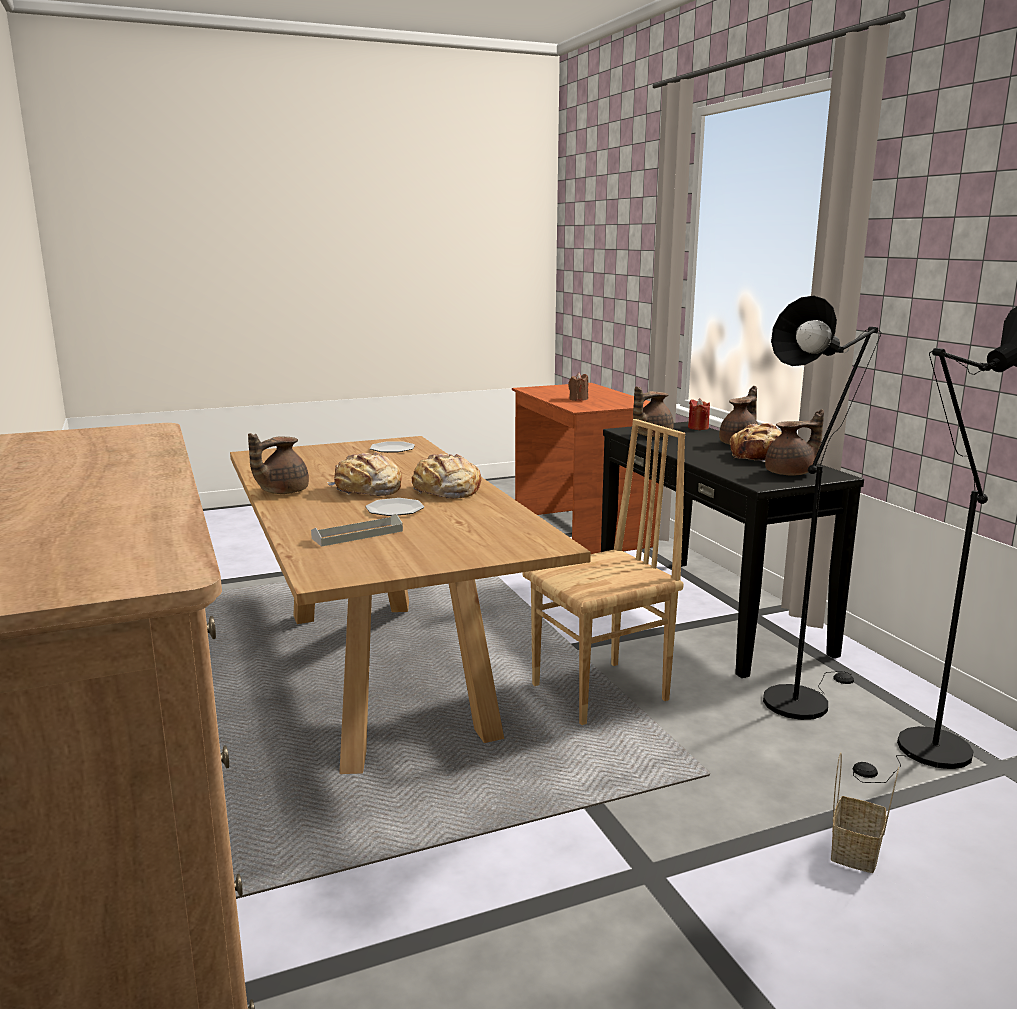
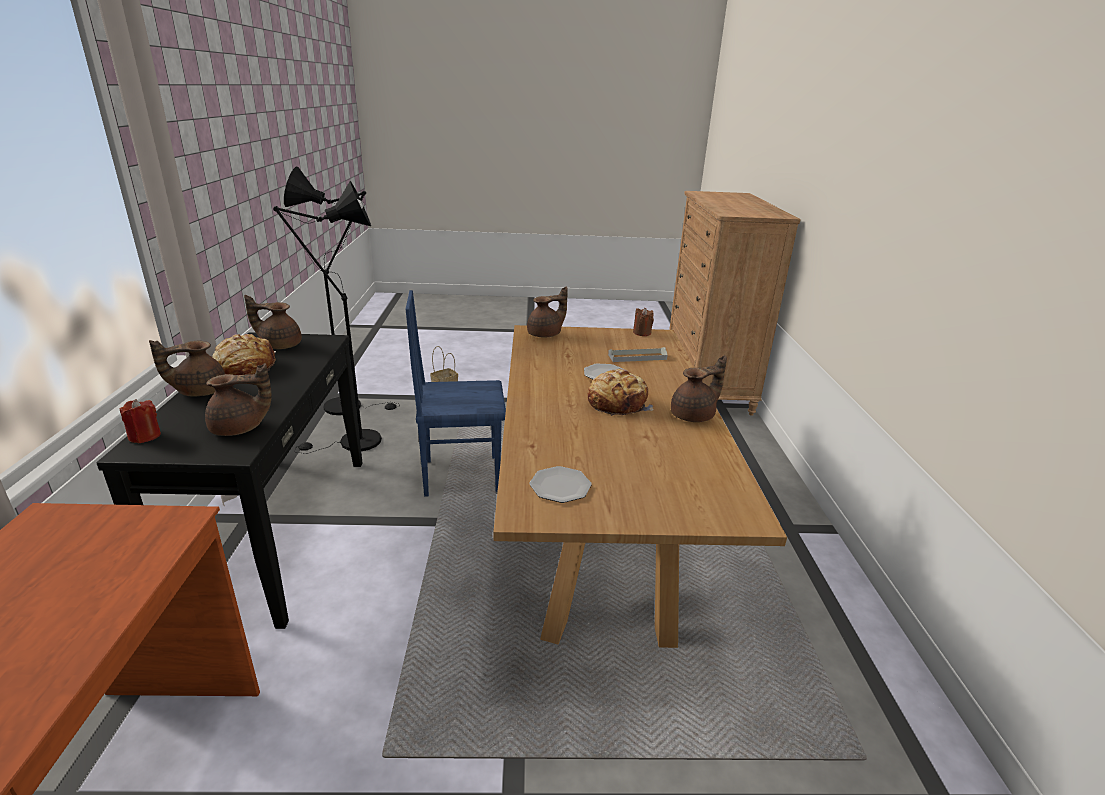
camera: 160 degrees left, 10 degrees up
bread [411,454,481,499] -> none
brown chair [522,419,685,725] -> blue chair [405,290,506,497]
brown candle [568,373,588,401] -> brown candle moved to [633,308,654,336]
none -> brown teapot [527,287,568,338]

